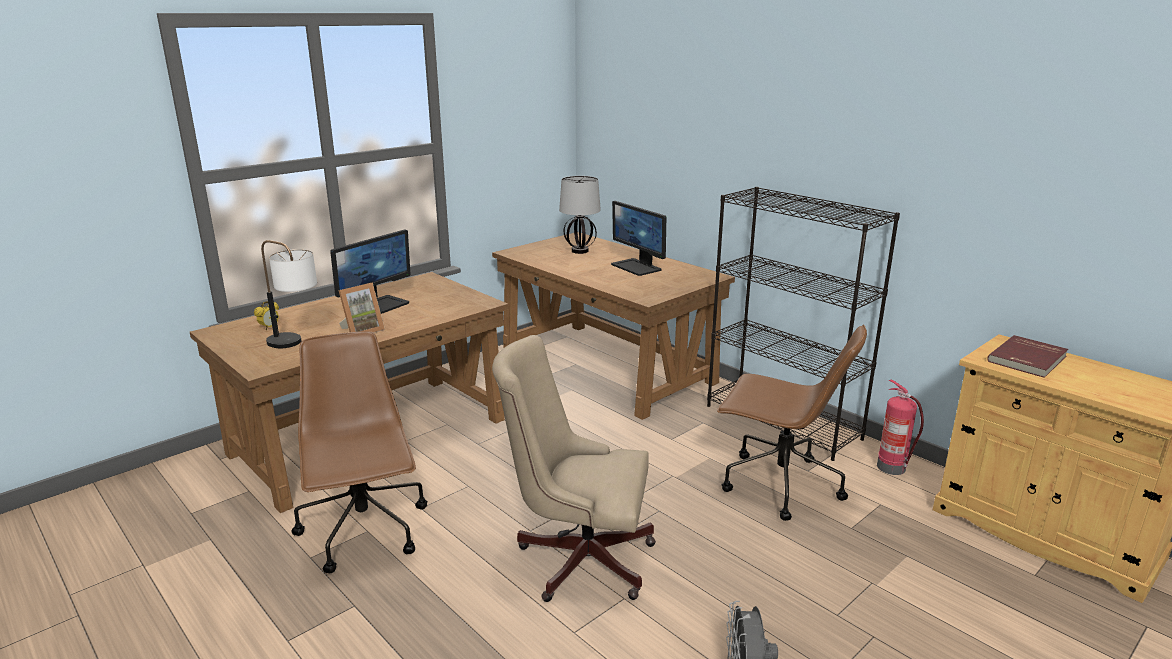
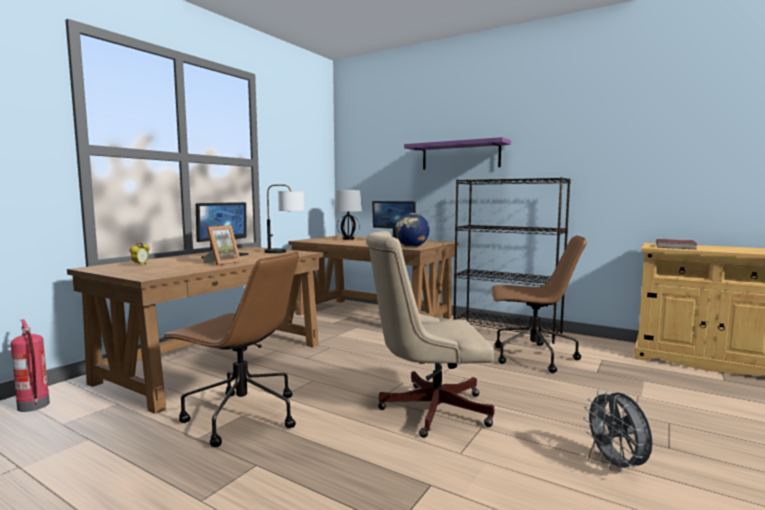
camera: 15 degrees left, 15 degrees down
table lamp [261,240,317,348] -> table lamp moved to [264,184,304,253]
brown office chair [291,331,427,573] -> brown office chair turned 150 degrees clockwise [162,252,299,447]
fire extinguisher [877,380,924,475] -> fire extinguisher moved to [11,319,50,412]
none -> globe [396,213,429,247]
none -> purple shelf [404,137,511,170]

